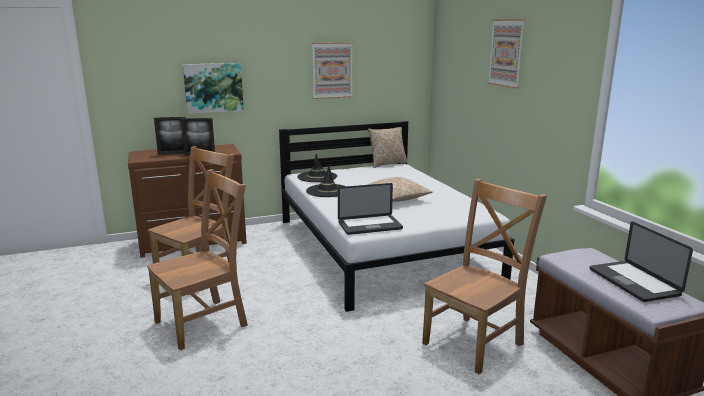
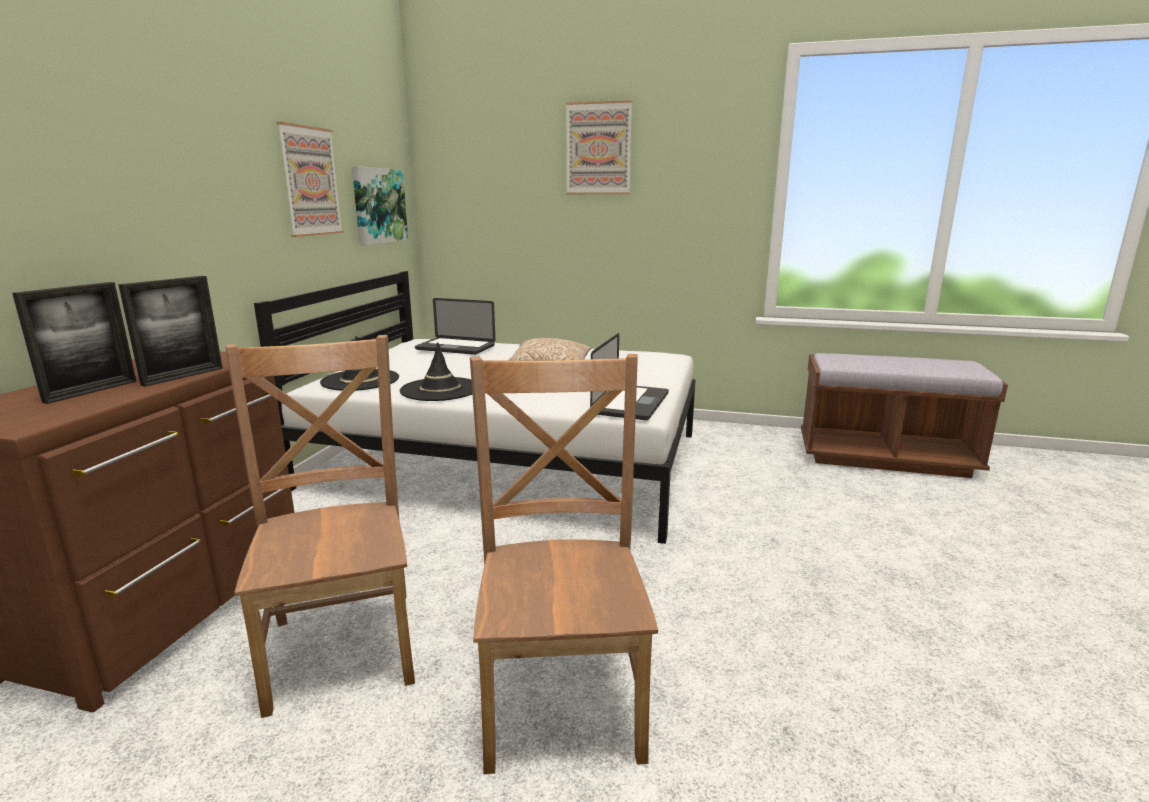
camera: 55 degrees left, 0 degrees up
picture [183,63,244,114] -> picture moved to [352,166,408,246]
pillow [368,127,408,168] -> none
brown chair [422,179,547,374] -> none
laptop [590,221,693,302] -> laptop moved to [415,298,495,355]

